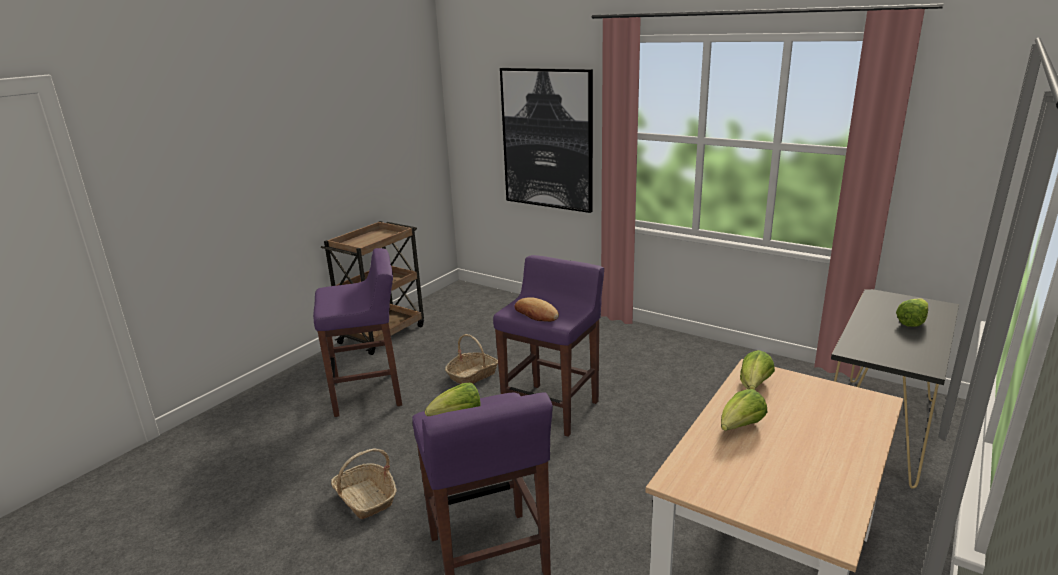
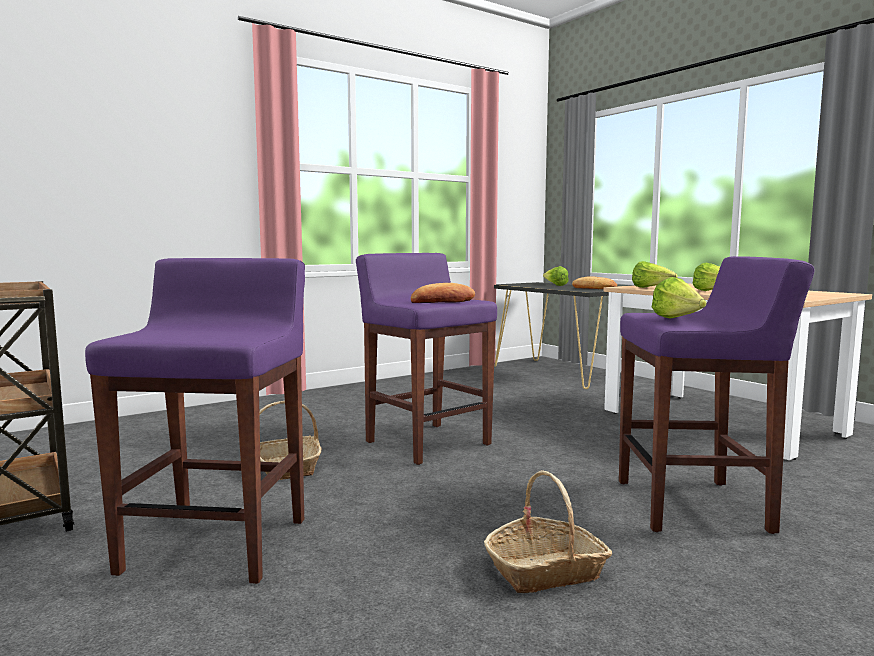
camera: 70 degrees left, 15 degrees down
picture [500,68,593,213] -> none
none -> bread [572,276,618,289]

